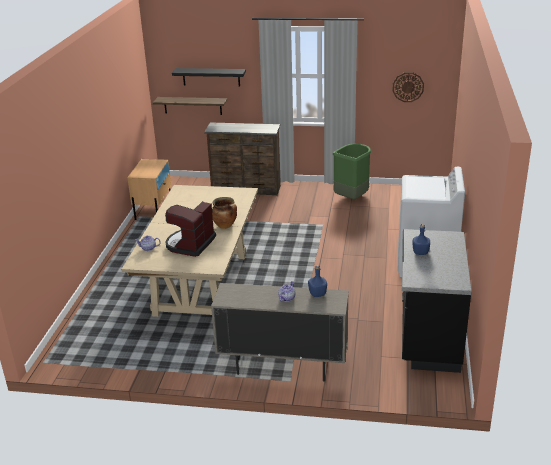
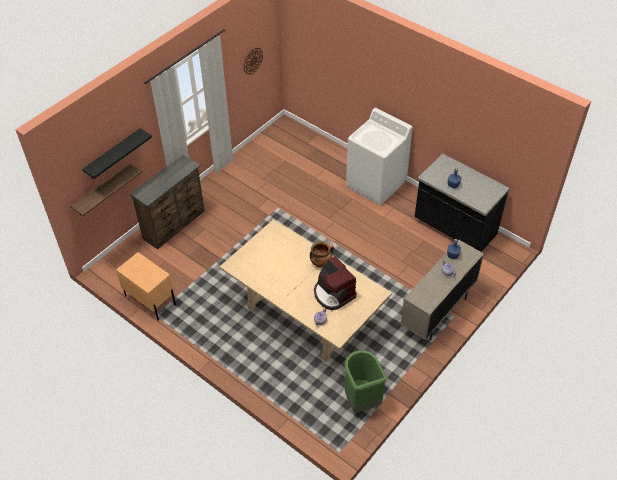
camera: 60 degrees left, 20 degrees up
green trash can [333,144,371,200] -> green trash can moved to [345,350,387,412]

